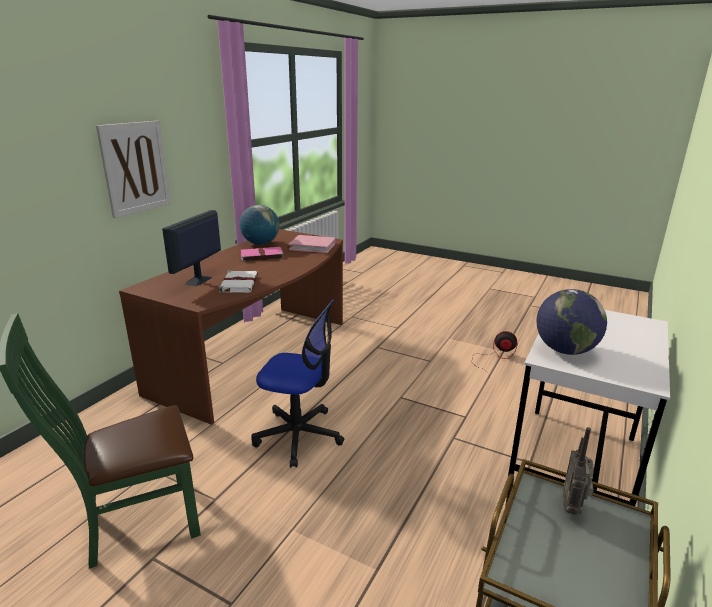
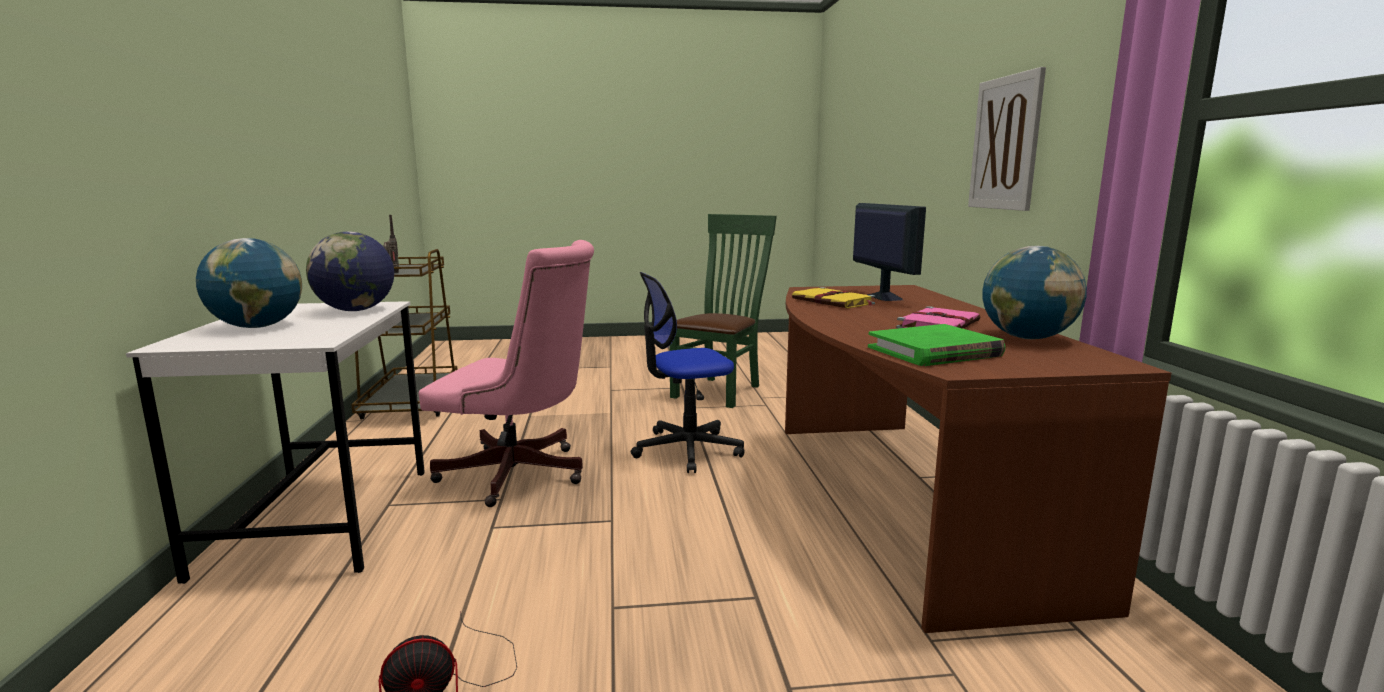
camera: 145 degrees right, 10 degrees down
white book [219,271,258,293] -> yellow book [792,287,875,308]
pink book [288,235,336,253] -> green book [868,324,1005,366]
none -> globe [196,238,302,328]
none -> pink office chair [418,240,594,507]

